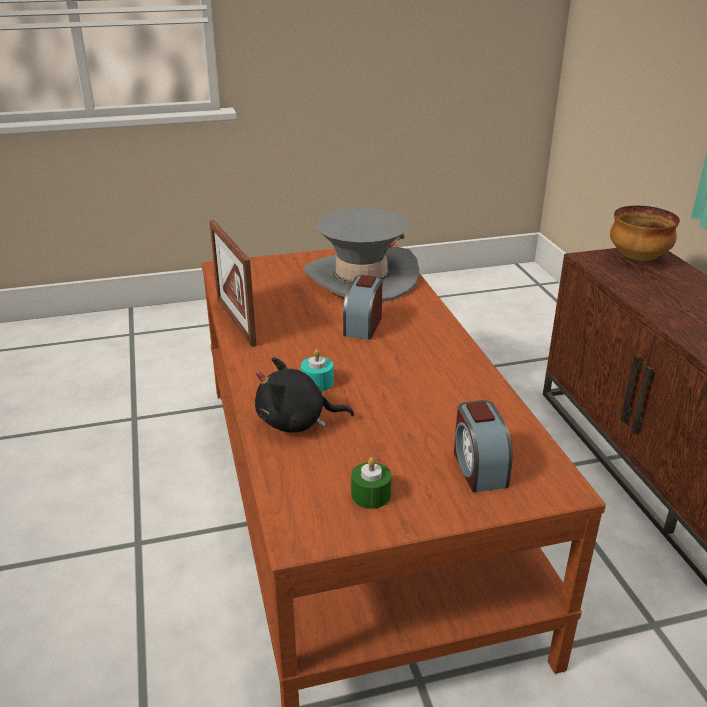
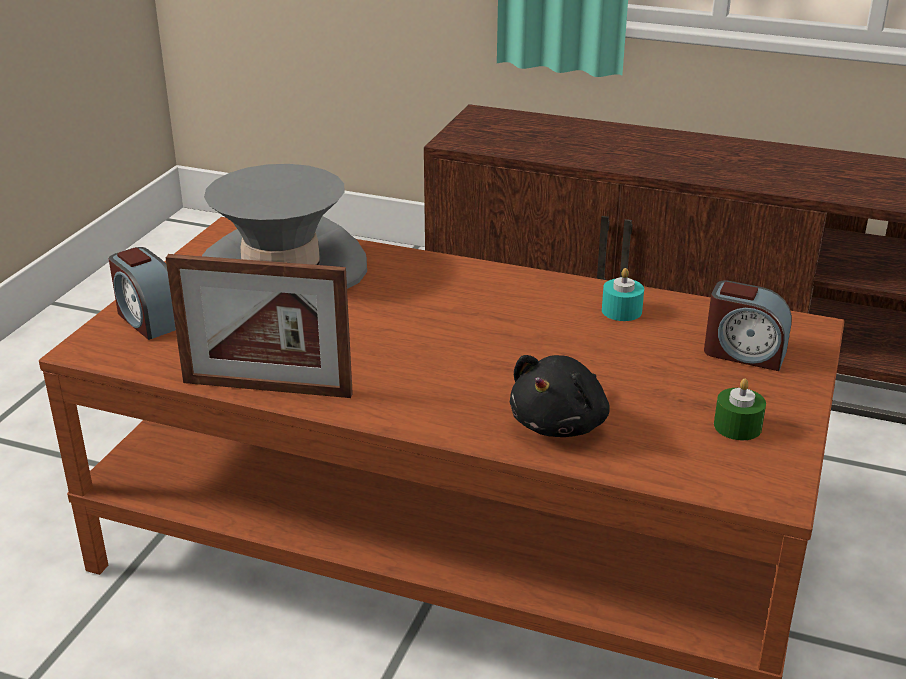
camera: 55 degrees left, 0 degrees up
turquoise candle [301,349,334,391] -> turquoise candle moved to [602,268,644,321]
alarm clock [343,275,382,340] -> alarm clock moved to [109,247,176,340]
bowl [610,206,680,261] -> none

